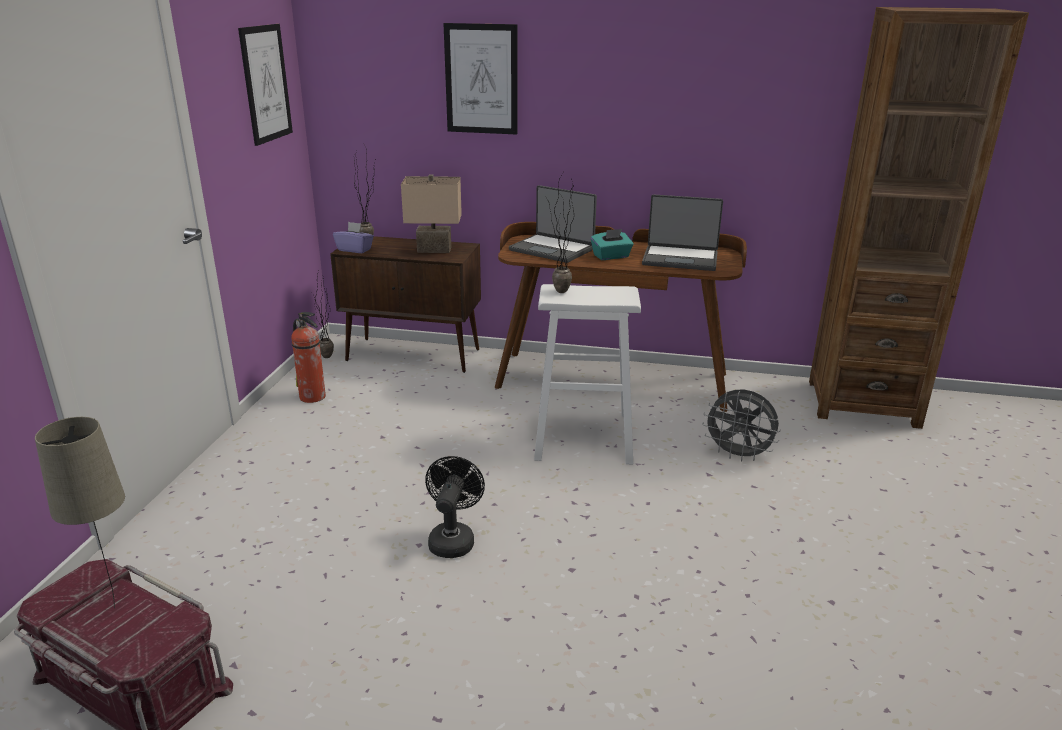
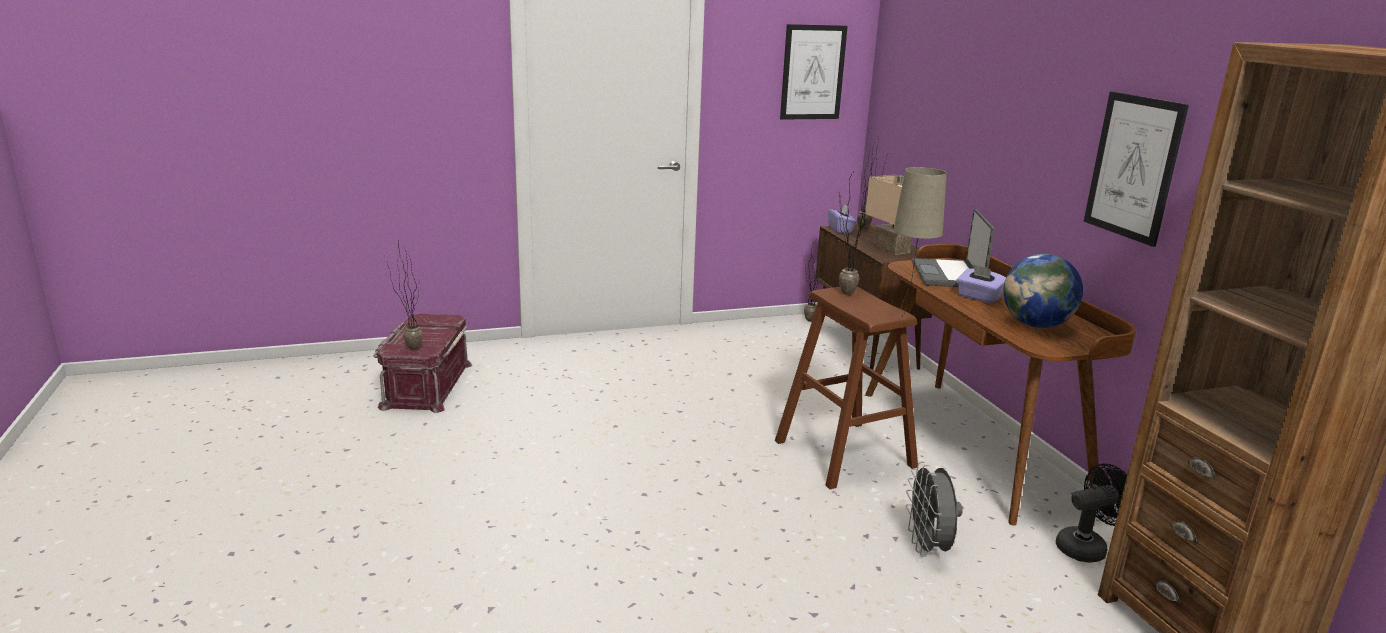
camera: 60 degrees right, 5 degrees down
beige table lamp [35,417,125,608] -> beige table lamp moved to [893,167,947,316]
fire extinguisher [291,312,326,403] -> none
black fan [425,456,485,558] -> black fan moved to [1056,464,1127,563]
picture [443,23,517,135] -> picture moved to [1084,92,1189,247]
white stool [534,284,641,464] -> brown stool [775,287,918,489]
turquoise tissue box [591,229,633,260] -> purple tissue box [956,264,1006,304]
laptop [642,194,723,271] -> globe [1003,254,1083,328]
none -> potted plant [387,240,423,350]

